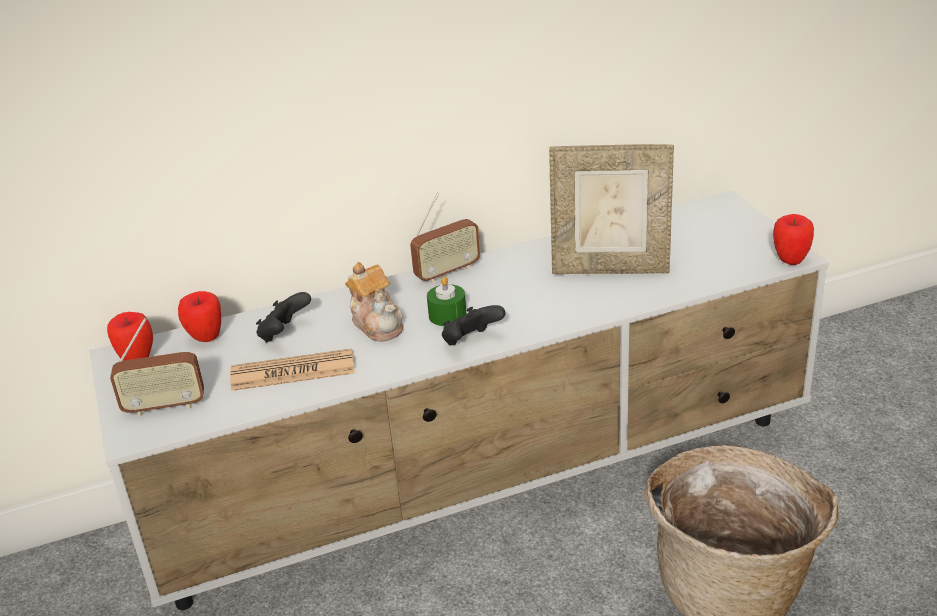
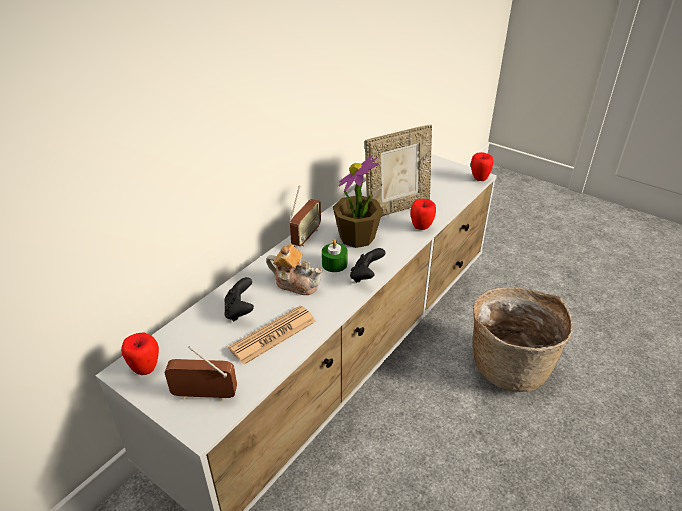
camera: 35 degrees left, 5 degrees up
radio [110,318,204,417] -> radio turned 135 degrees counterclockwise [164,346,237,401]
apple [178,291,221,342] -> apple moved to [410,199,436,230]
none -> potted plant [333,156,383,248]

